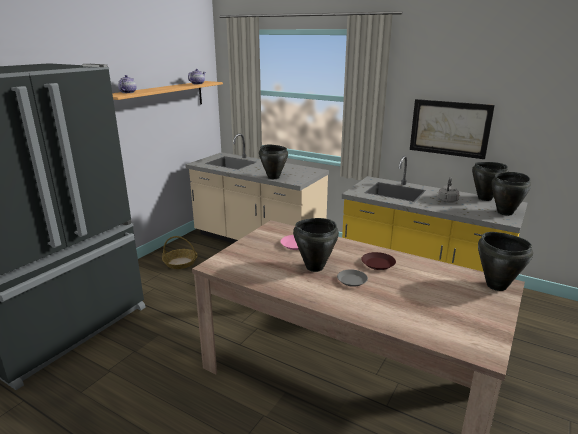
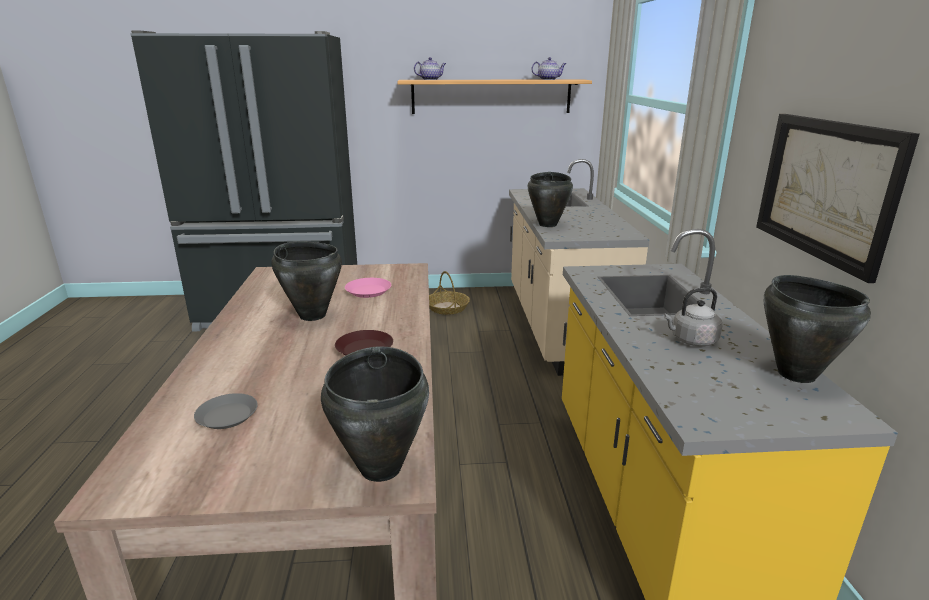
camera: 55 degrees right, 0 degrees up
grey plate [337,269,368,287] -> grey plate moved to [194,393,258,429]
black cooking pot [492,172,531,216] -> none

